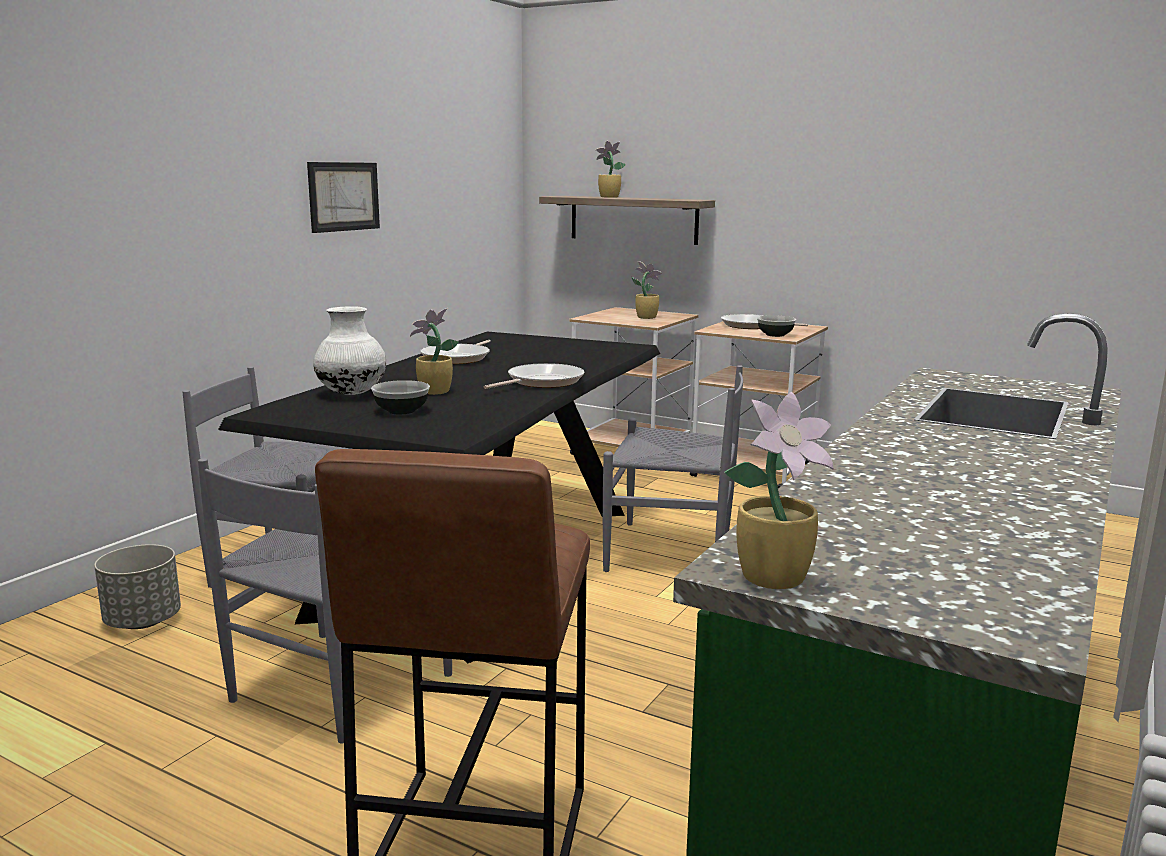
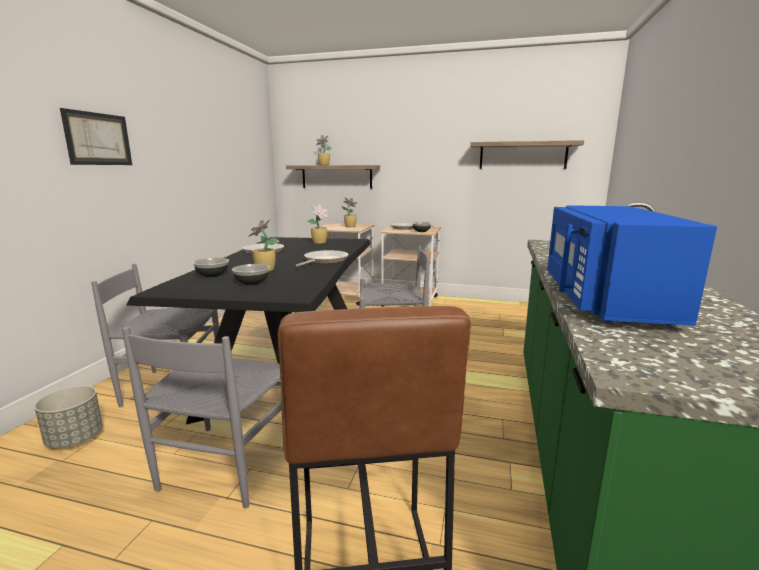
camera: 15 degrees left, 0 degrees up
picture [307,162,380,233] -> picture moved to [60,108,132,165]
white vase [313,306,386,395] -> bowl [193,258,229,277]
potted plant [724,392,834,589] -> potted plant moved to [308,204,329,244]
none -> shelf [470,140,584,169]
none -> blue microwave [547,205,717,326]

